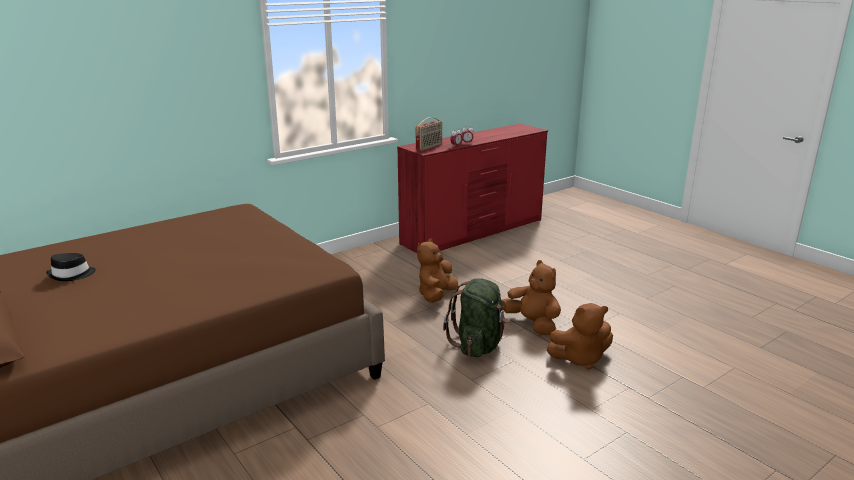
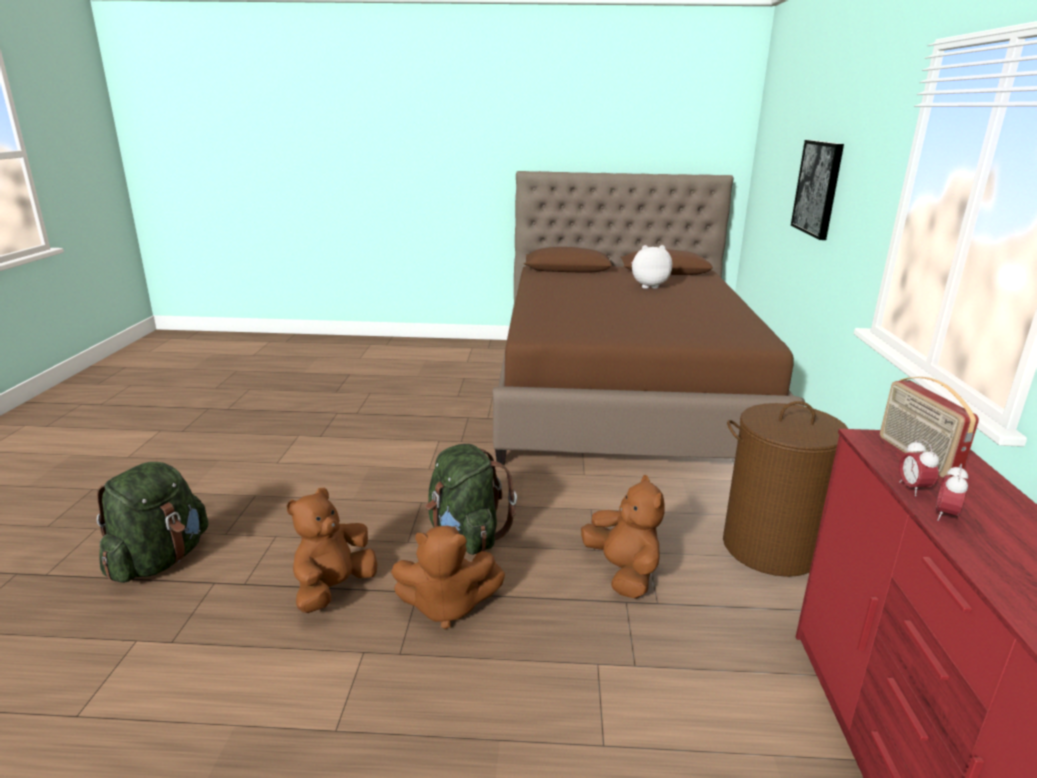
camera: 130 degrees right, 0 degrees up
black hat [46,253,96,281] -> plush toy [632,245,672,289]
none -> green backpack [97,462,209,583]
none -> brown laundry basket [723,401,848,577]
none -> picture [791,140,844,240]

